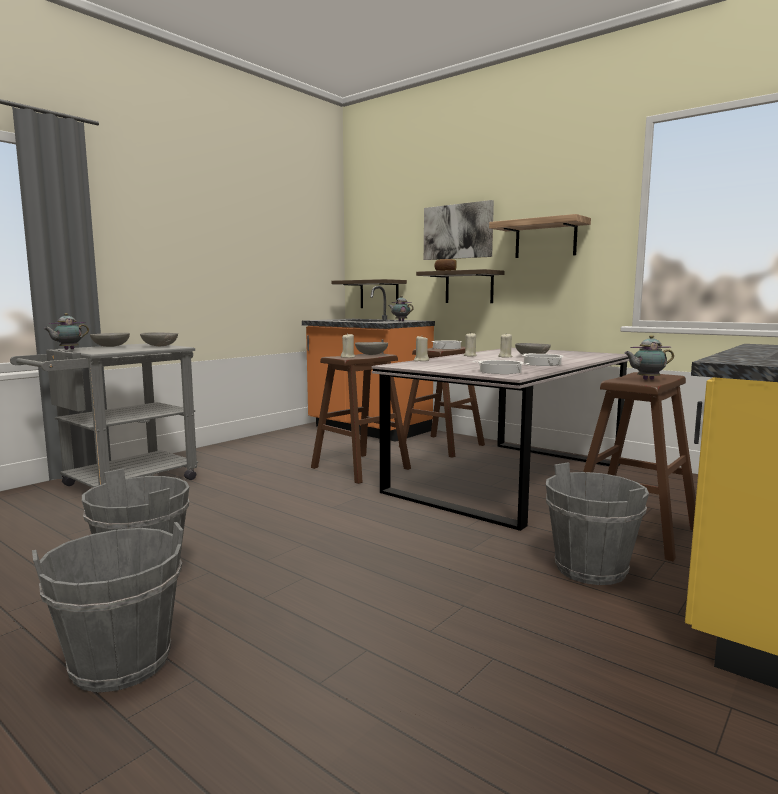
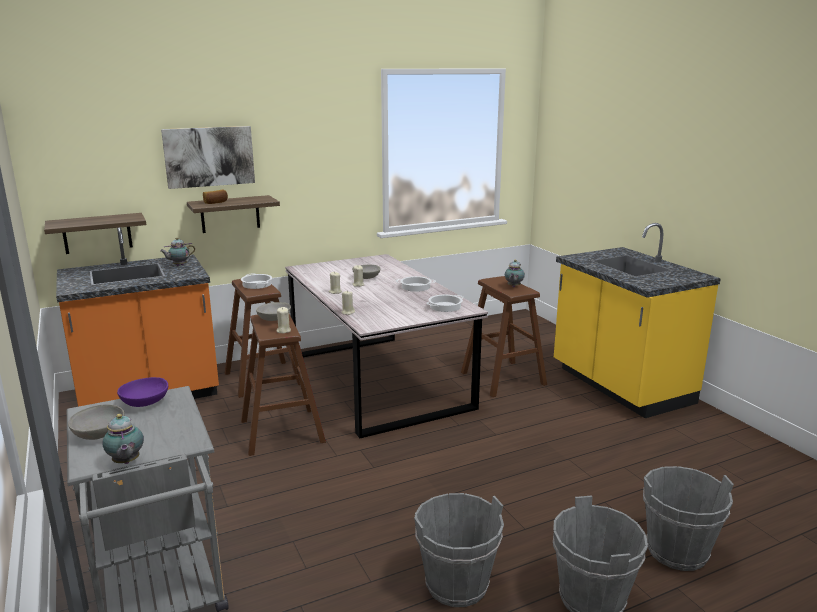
camera: 65 degrees left, 10 degrees up
grey bowl [140,332,178,346] -> purple bowl [117,377,168,407]
shelf [489,214,591,258] -> none
grey bucket [546,462,649,585] -> grey bucket moved to [643,466,734,571]

